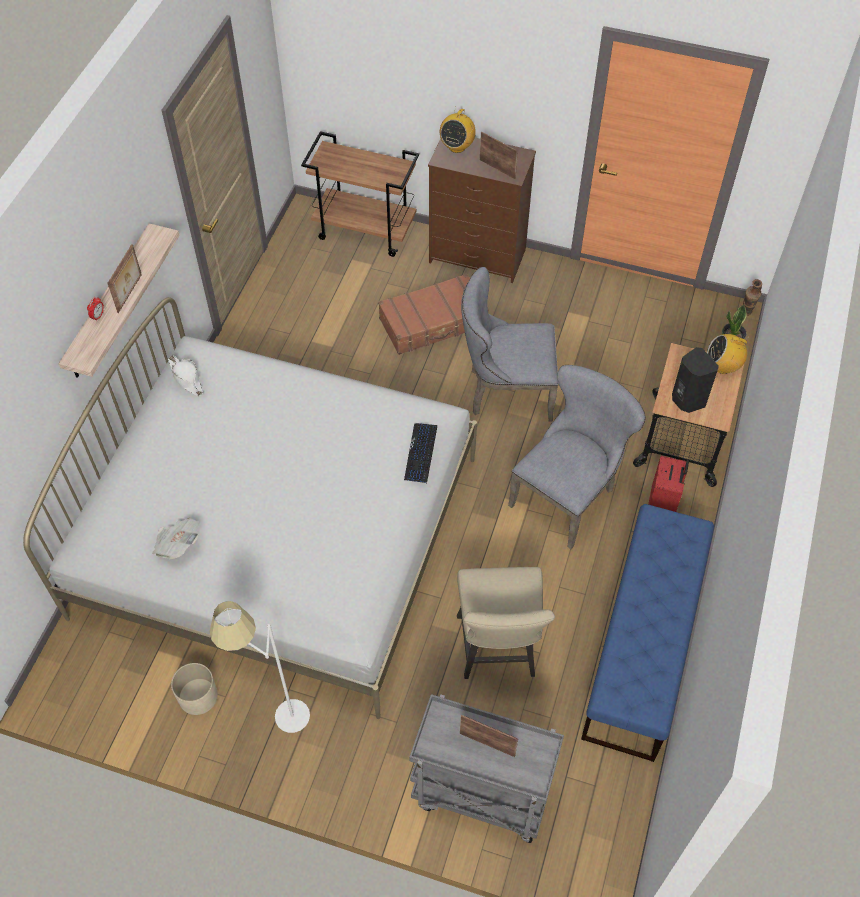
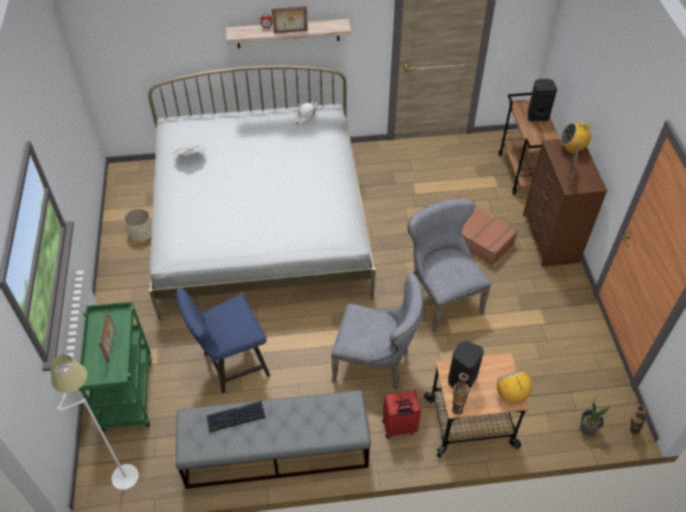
camera: 65 degrees right, 5 degrees down
white floor lamp [209,601,310,733] -> white floor lamp moved to [51,354,139,490]
keyboard [404,423,437,484] -> keyboard moved to [206,401,266,432]
grey cart [409,694,564,843] -> green cart [79,302,151,432]
beige chair [457,567,555,679] -> blue chair [176,288,270,393]
blue bench [581,504,714,762] -> grey bench [176,390,371,489]
none -> vase [452,373,470,415]
none -> black speaker [528,79,557,121]

